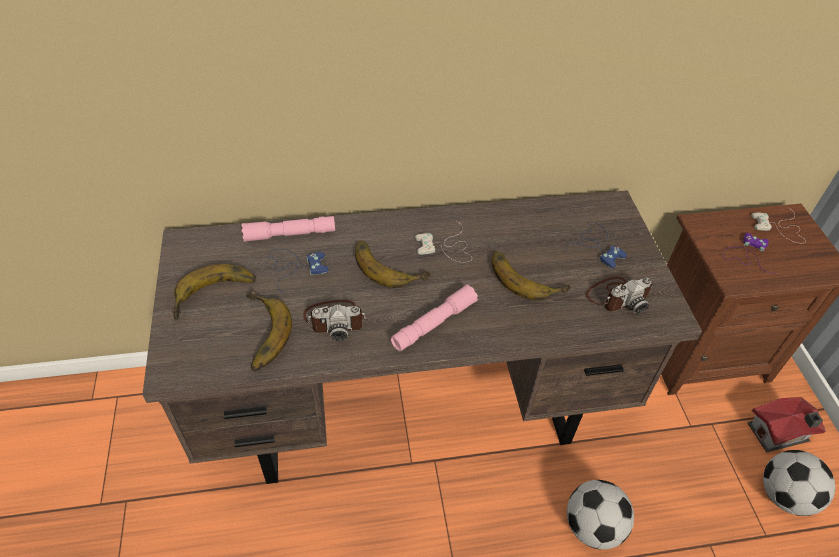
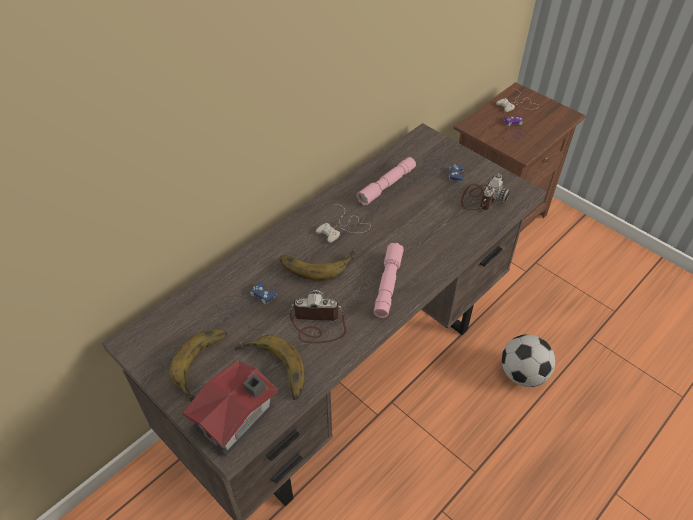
camera: 35 degrees left, 0 degrees up
pink flashlight [241,216,335,242] -> pink flashlight moved to [357,157,416,206]
camera [303,300,368,341] -> camera turned 135 degrees counterclockwise [289,289,347,344]
banana [492,251,571,300] -> none
toy house [748,397,826,453] -> toy house moved to [183,360,278,456]
football [763,450,835,516] -> none

